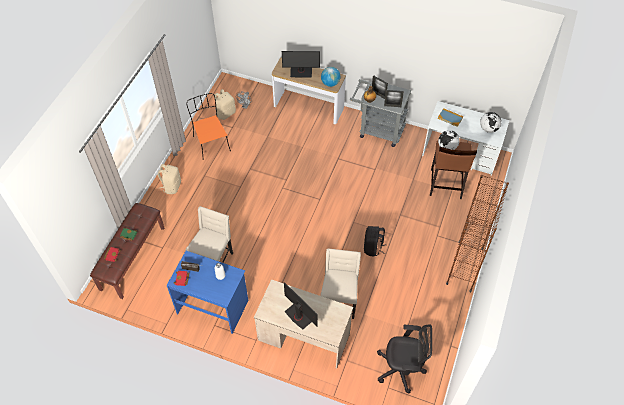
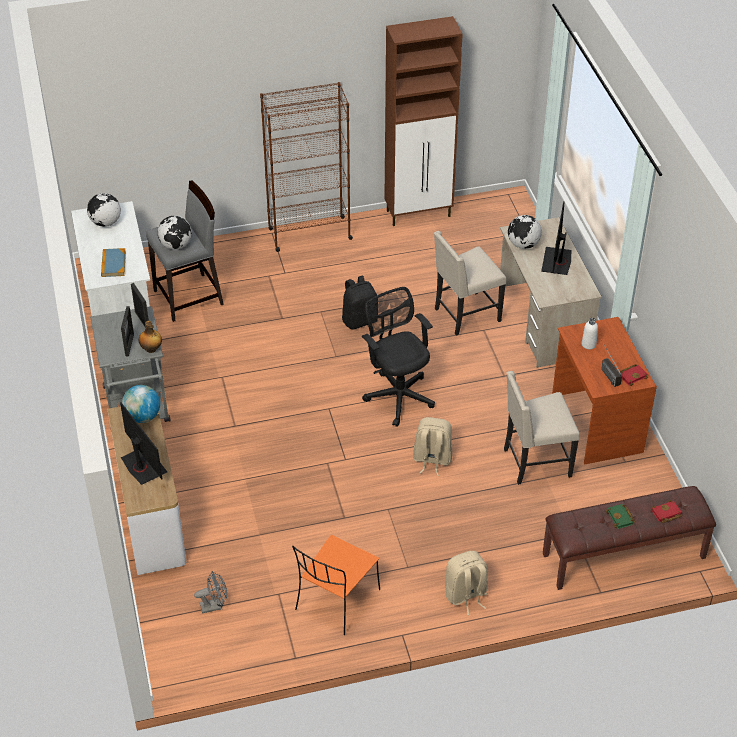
camera: 125 degrees left, 10 degrees down
blue desk [167,251,248,334] -> brown desk [552,317,657,464]
beige backpack [214,89,236,120] -> beige backpack moved to [413,417,452,476]
black office chair [377,324,432,394] -> black office chair moved to [362,287,435,427]
brown stool [430,140,477,199] -> grey stool [146,180,224,322]
none -> brown cabinet [384,16,463,226]
none -> globe [508,215,542,249]

